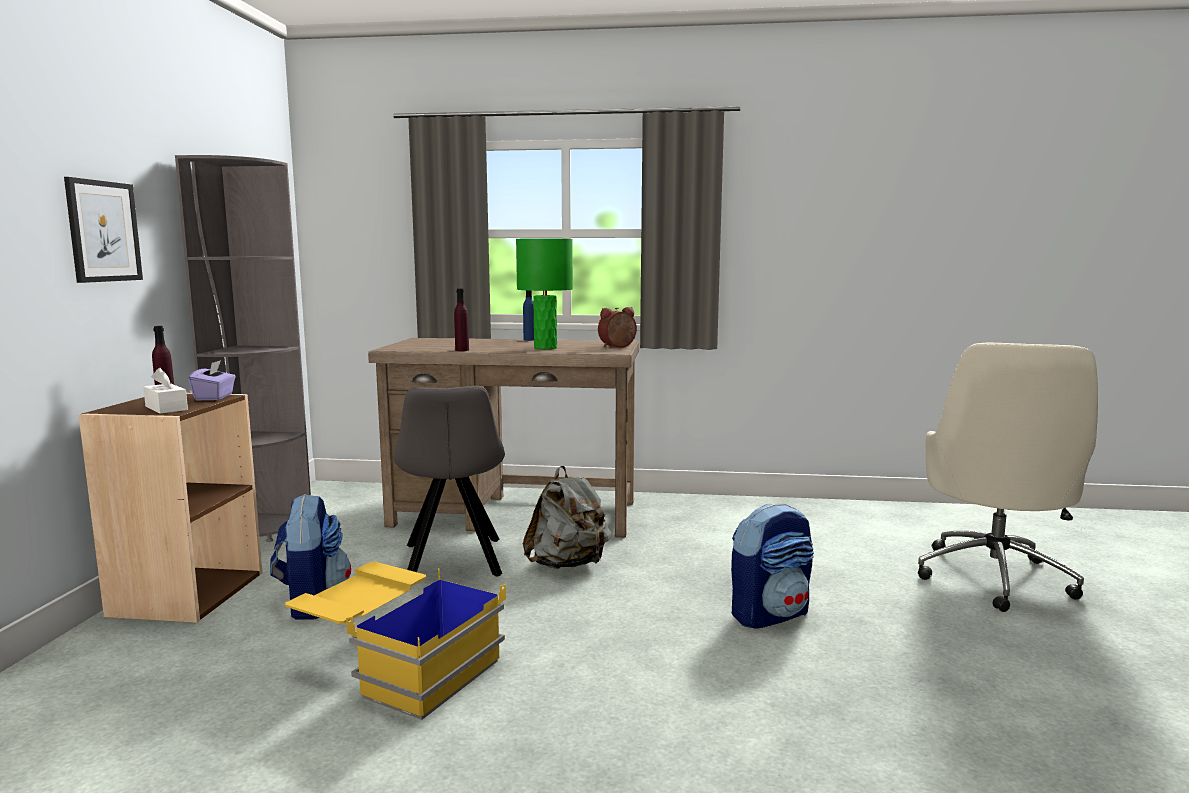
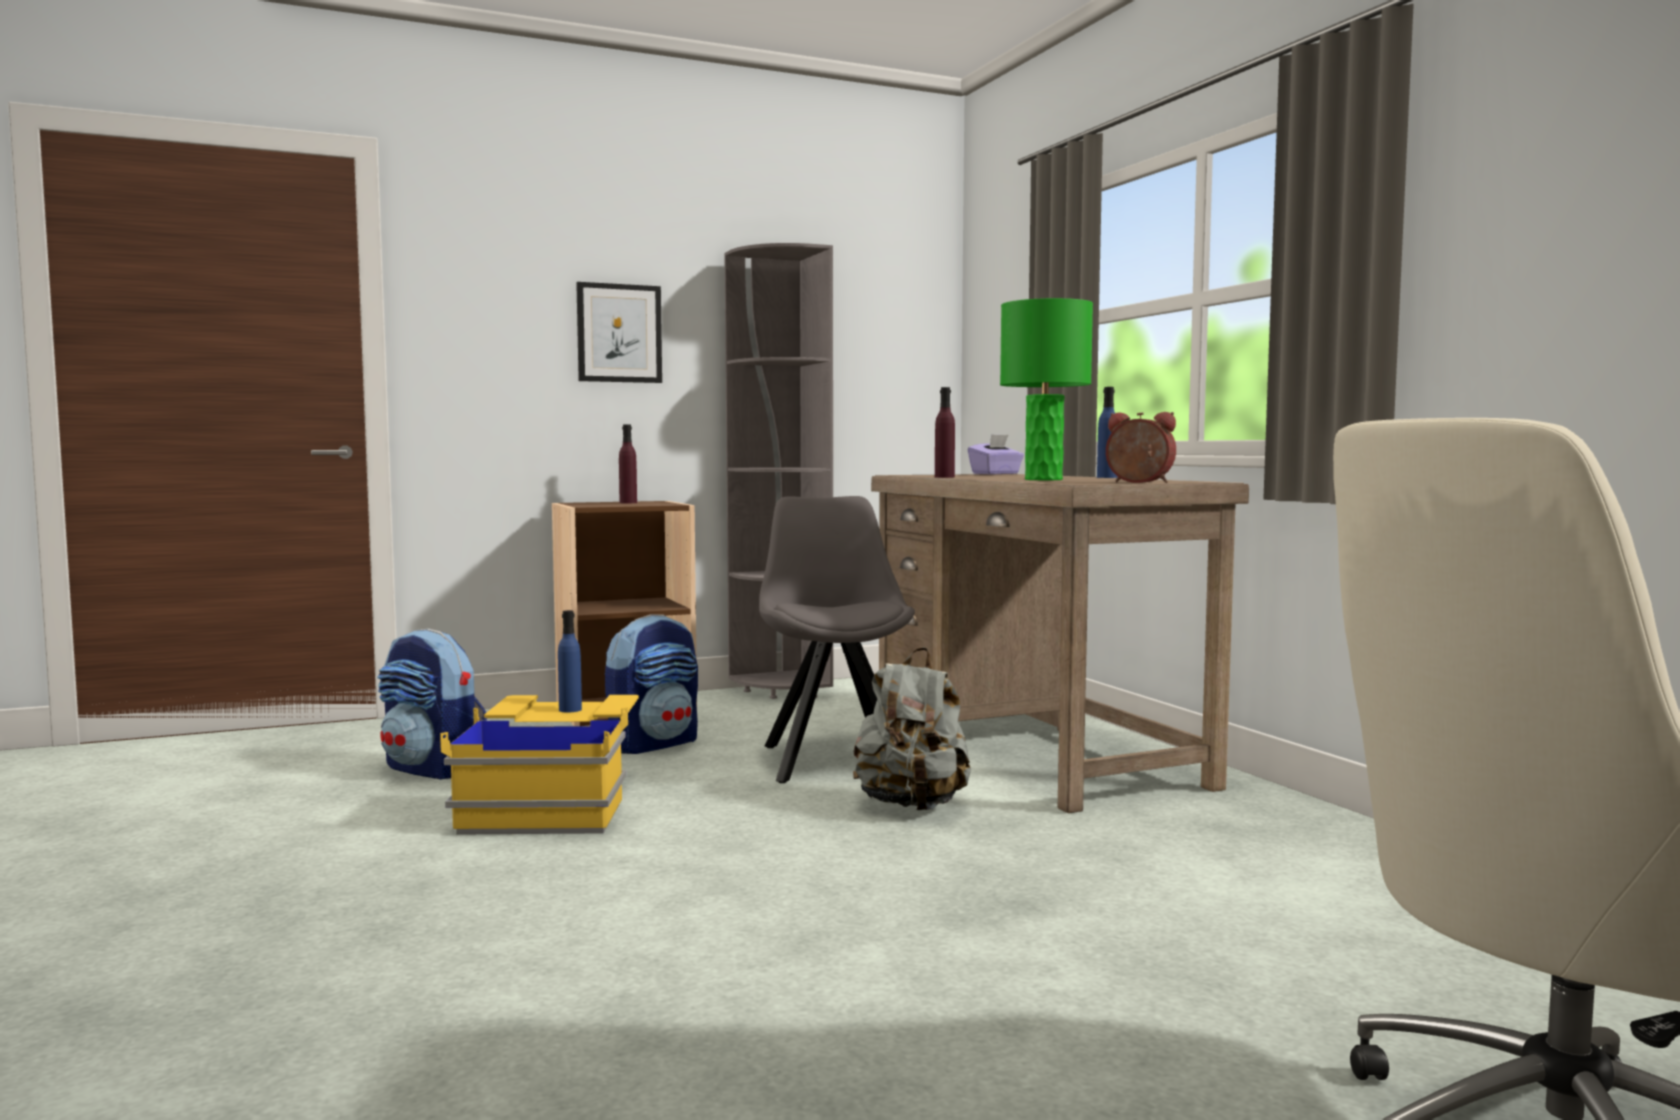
camera: 60 degrees right, 5 degrees down
white tissue box [143,368,188,414] -> none
purple tissue box [188,360,236,400] -> purple tissue box moved to [968,434,1024,475]
grey chair [394,386,505,576] -> grey chair turned 120 degrees clockwise [759,496,915,783]
backpack [731,503,814,629] -> backpack moved to [377,629,487,780]
none -> blue bottle [558,610,582,713]

